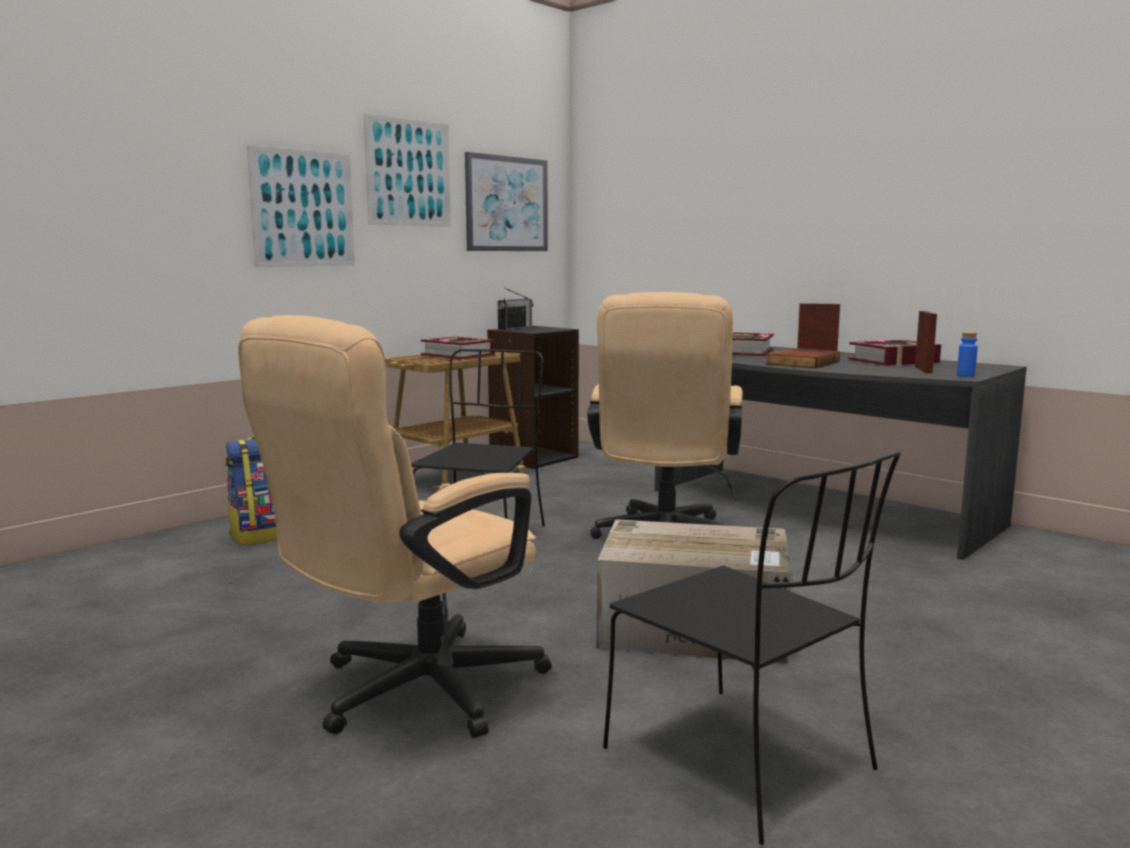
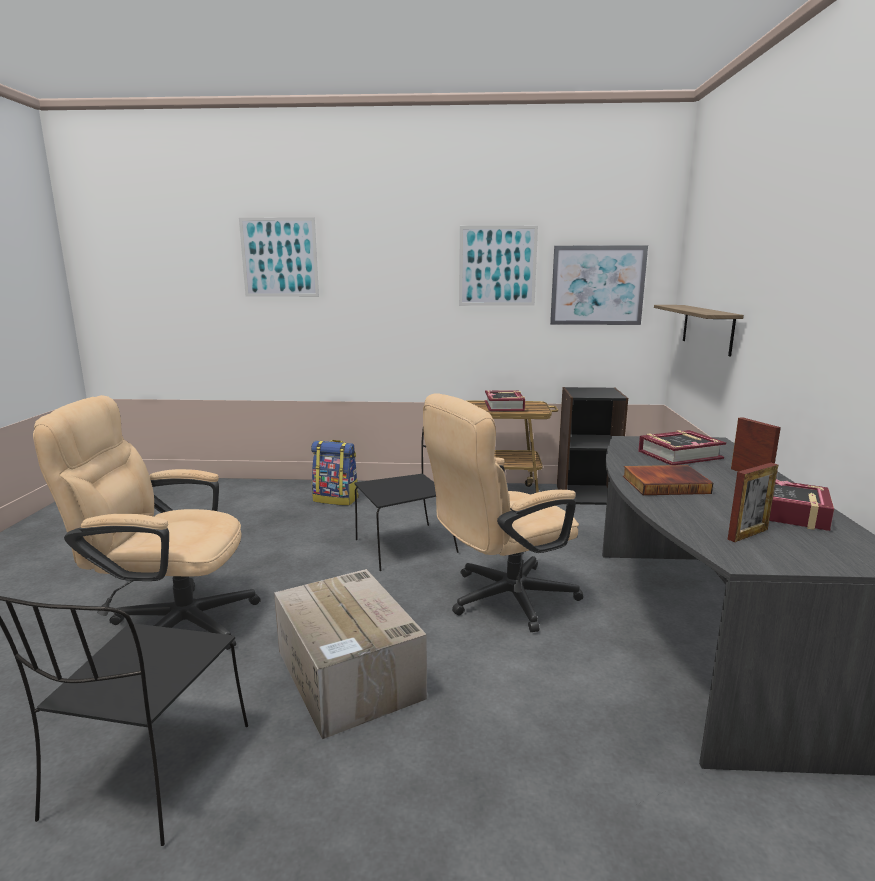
camera: 50 degrees right, 5 degrees up
picture [247,145,355,267] -> picture moved to [239,217,319,297]
radio [497,288,534,330] -> none
blue bottle [957,332,978,377] -> none
none -> shelf [654,305,744,357]

